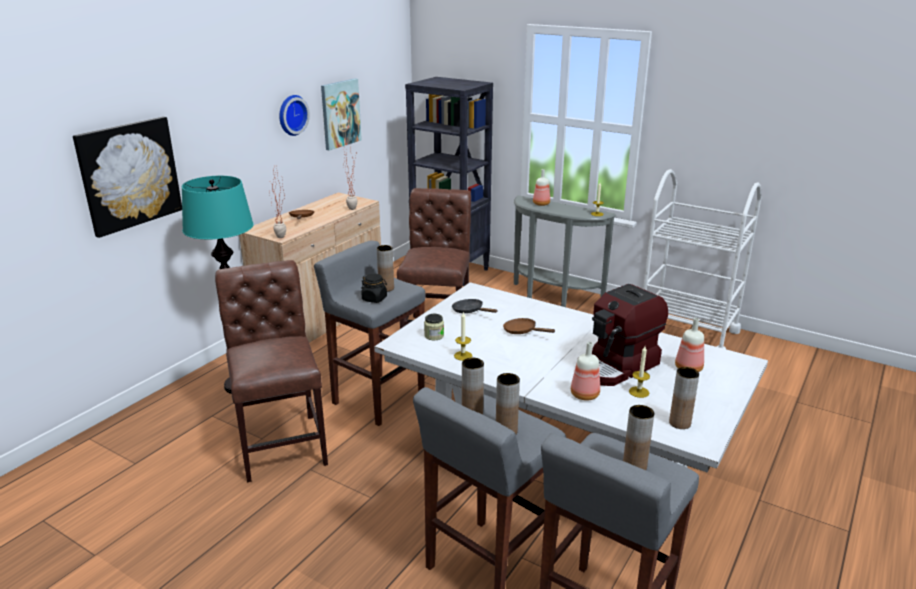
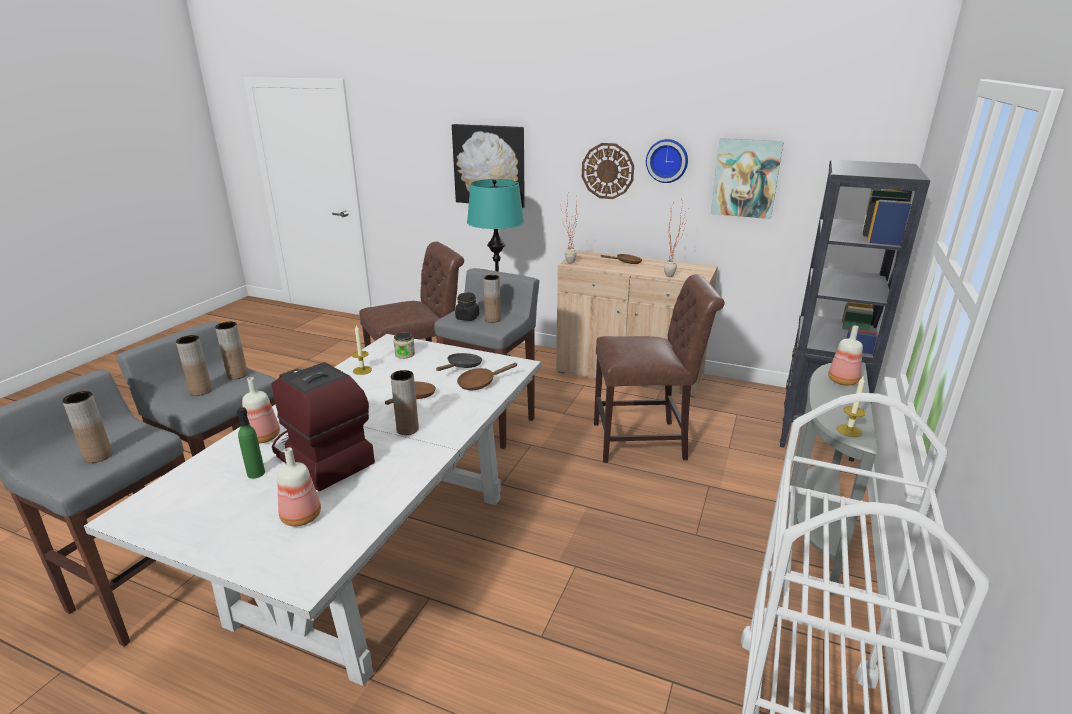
camera: 80 degrees right, 0 degrees up
candle [629,346,650,398] -> green bottle [237,407,265,479]
brown vase [669,367,699,429] -> brown vase moved to [391,370,419,435]
none -> brown frying pan [457,363,518,390]
none -> wall clock [582,143,634,199]

